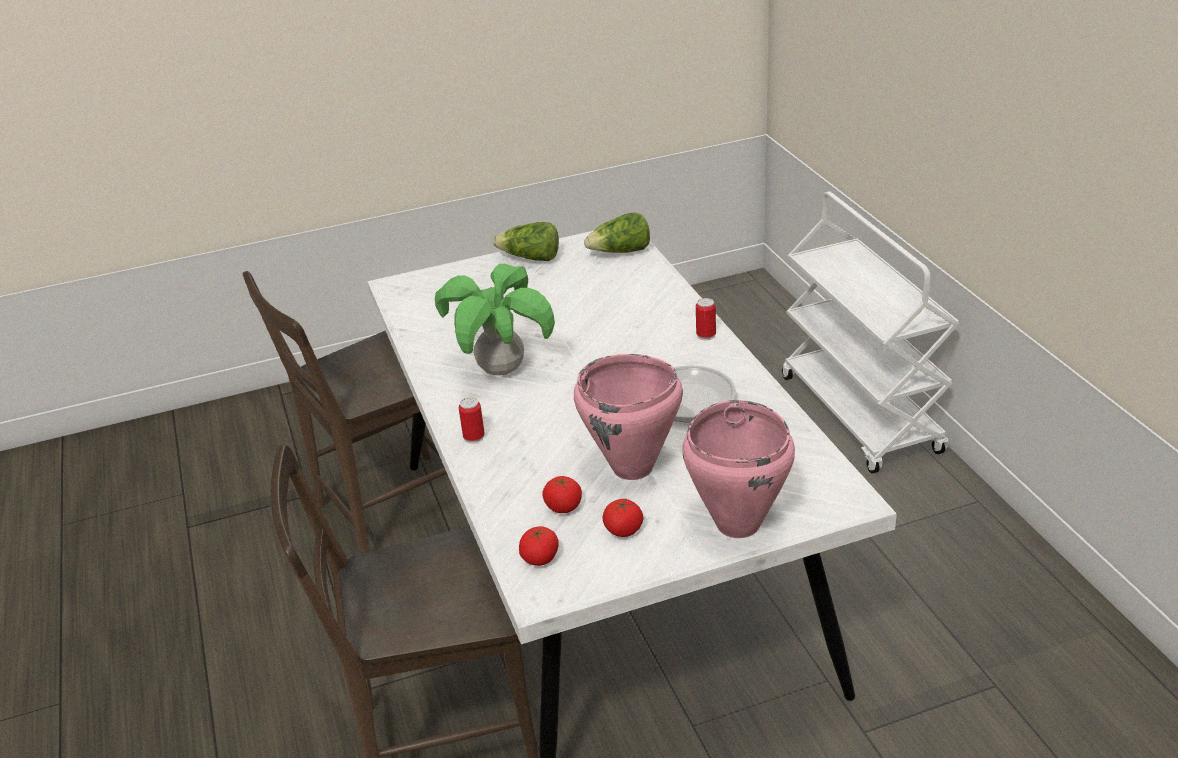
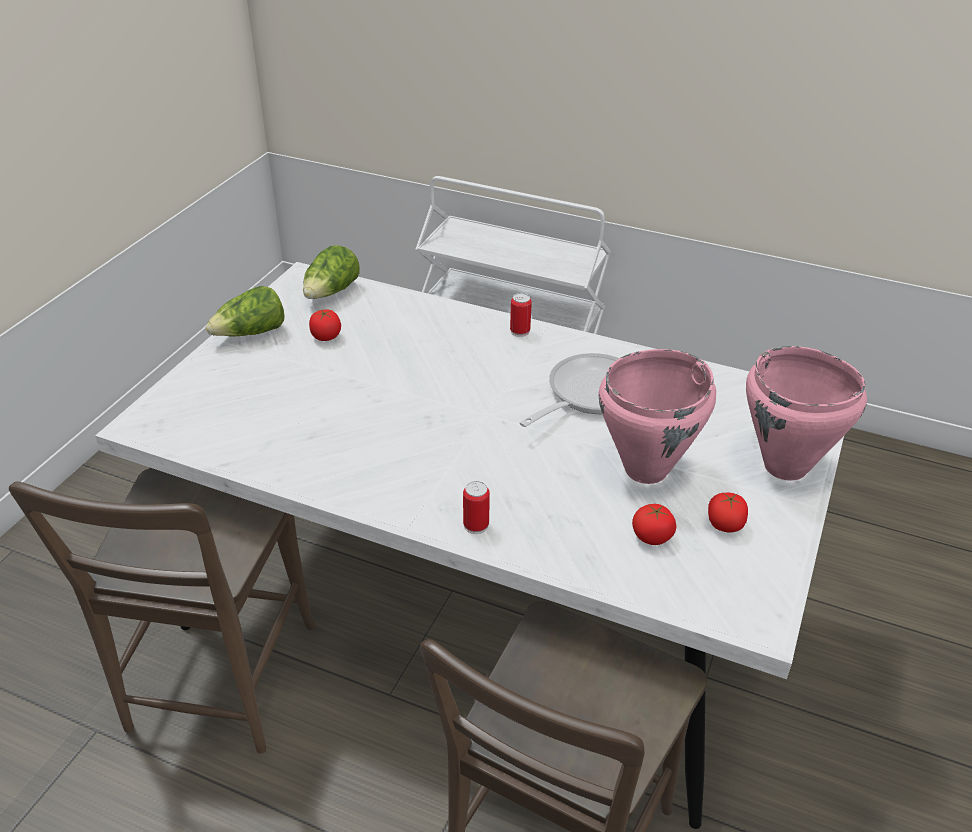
camera: 50 degrees left, 5 degrees up
potted plant [435,264,555,375] -> none
tomato [519,526,559,566] -> tomato moved to [309,309,341,341]

